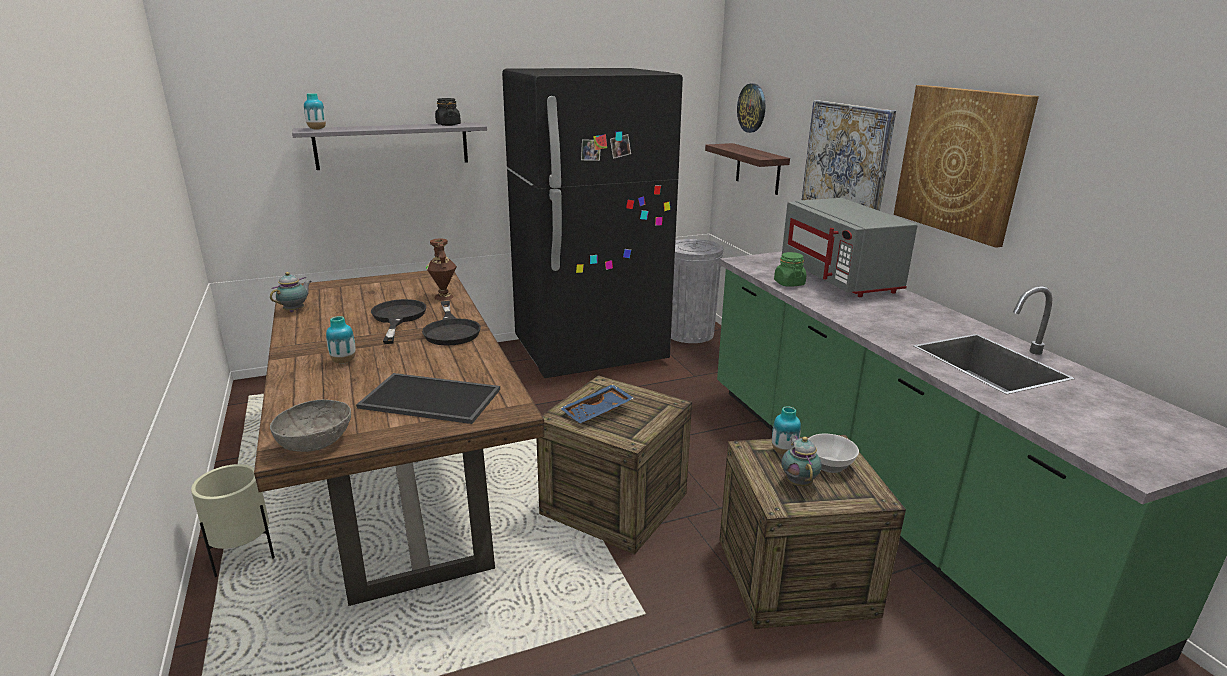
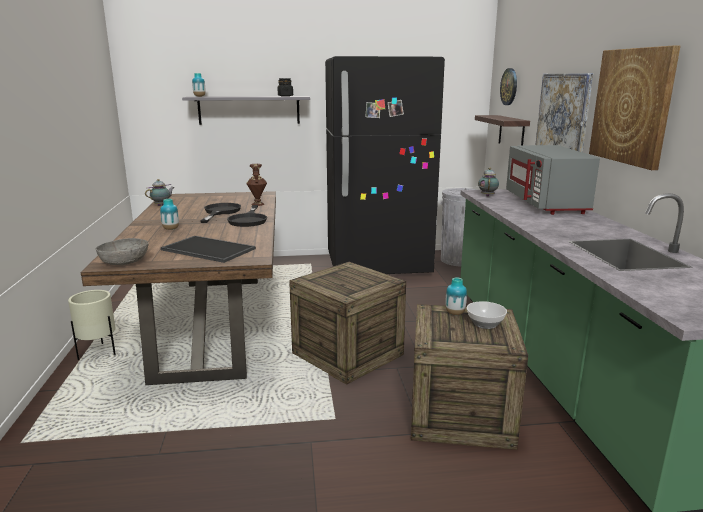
camera: 15 degrees right, 5 degrees down
blue tray [560,384,634,423] -> none
green jar [774,252,806,287] -> none
teapot [781,436,822,487] -> teapot moved to [478,168,499,197]

